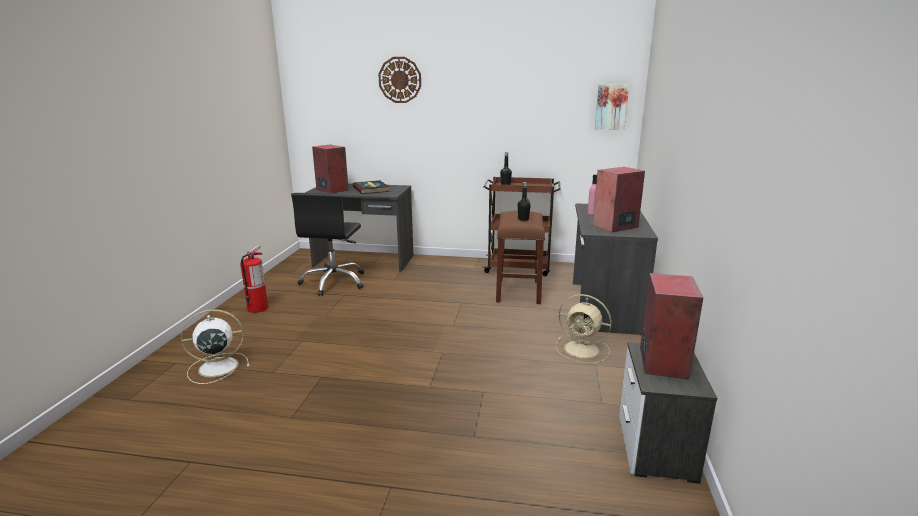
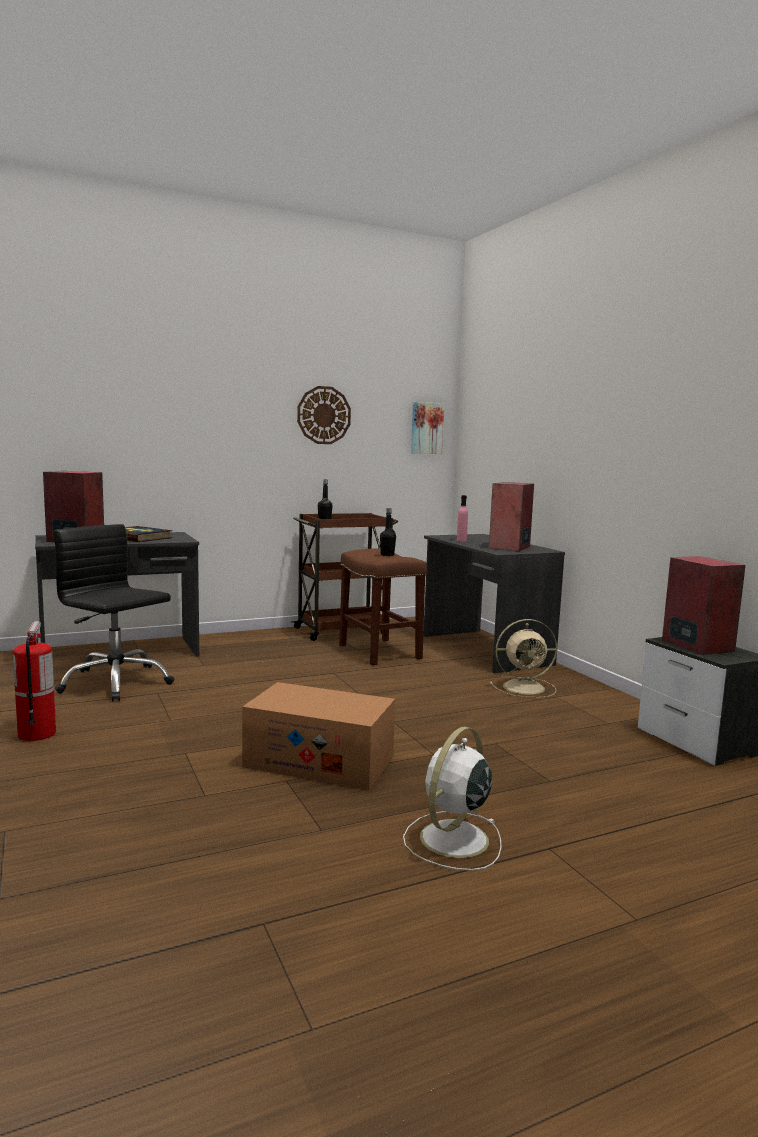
camera: 35 degrees left, 10 degrees down
white fan [181,309,249,384] -> white fan moved to [403,727,502,871]
black office chair [291,193,364,296] -> black office chair turned 150 degrees clockwise [54,524,174,701]
wall clock [378,57,421,103] -> wall clock moved to [297,386,351,444]
none -> cardboard box [242,682,395,790]

